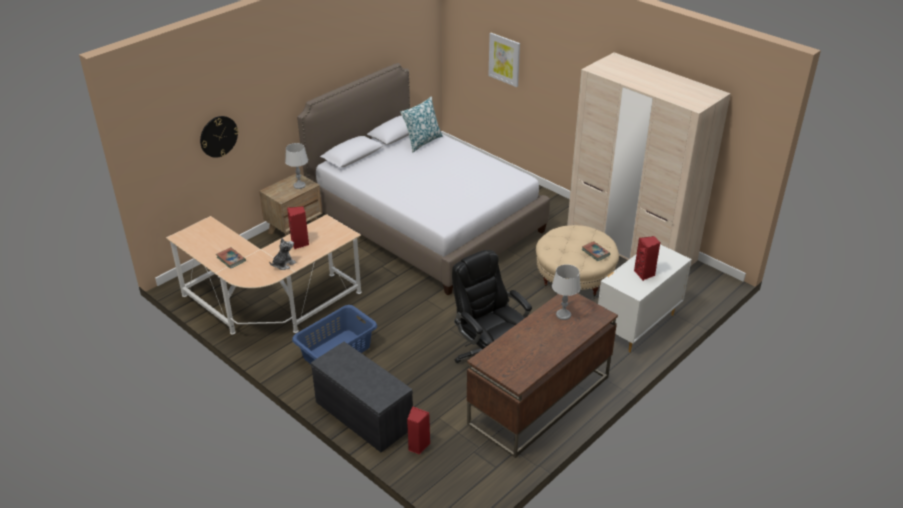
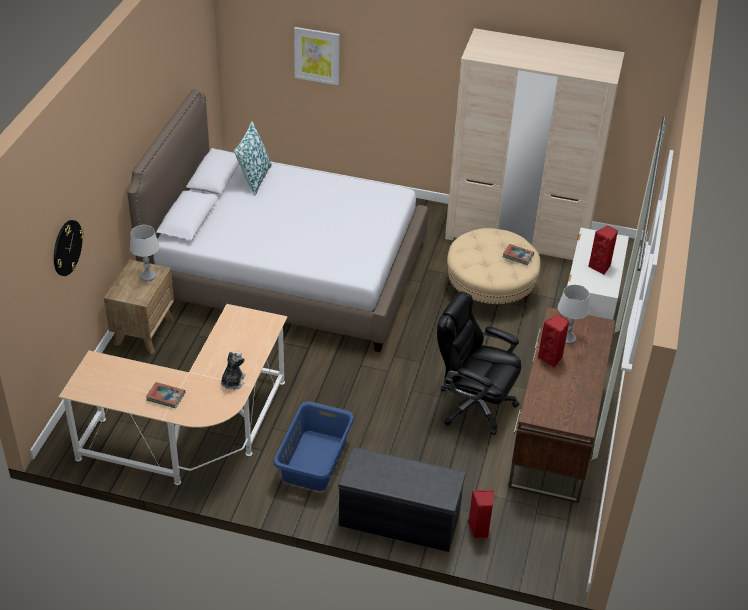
camera: 30 degrees left, 5 degrees up
red speaker [287,206,309,249] -> red speaker moved to [538,315,570,368]

